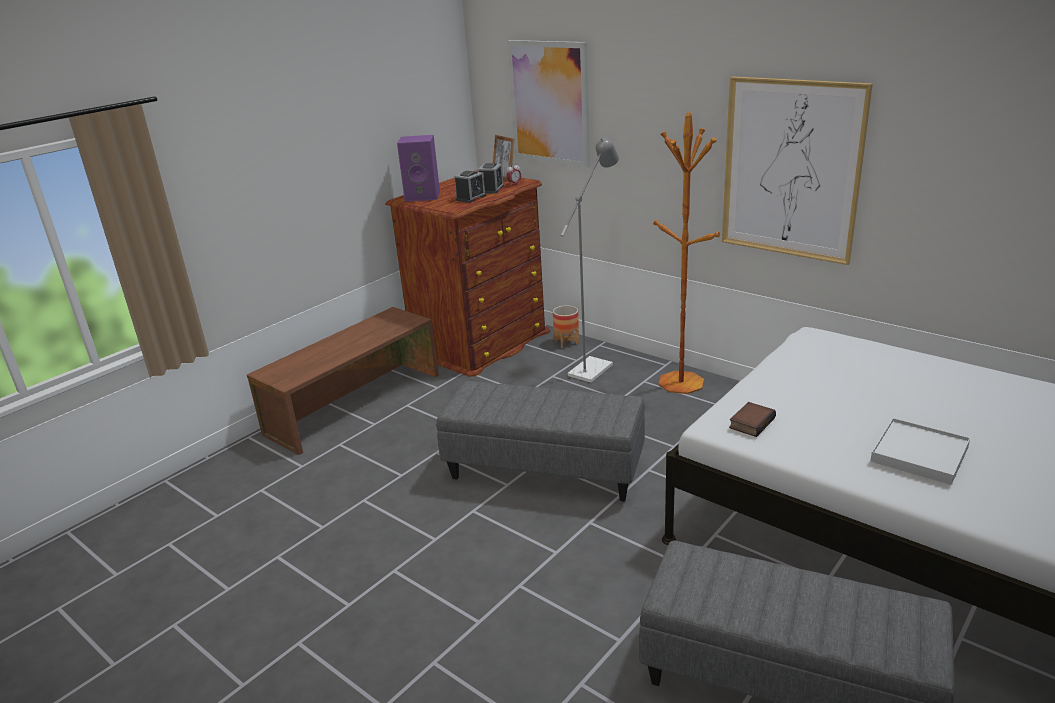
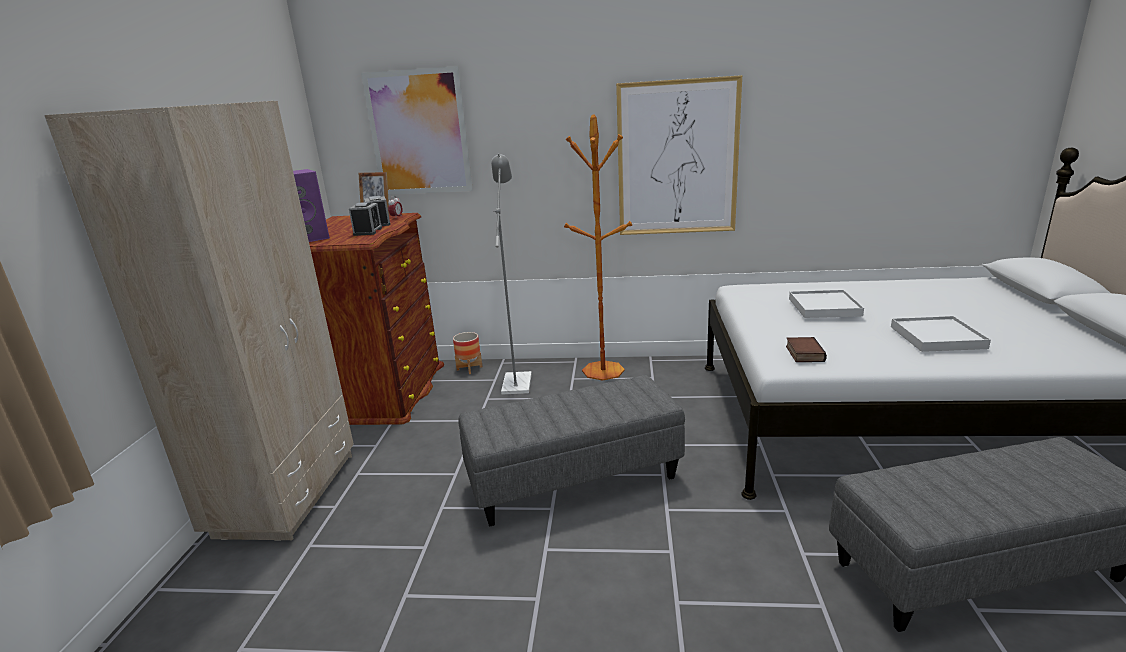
camera: 35 degrees left, 5 degrees down
brown bench [247,307,439,455] -> beige wardrobe [44,101,354,541]
none -> white tray [789,290,864,318]

